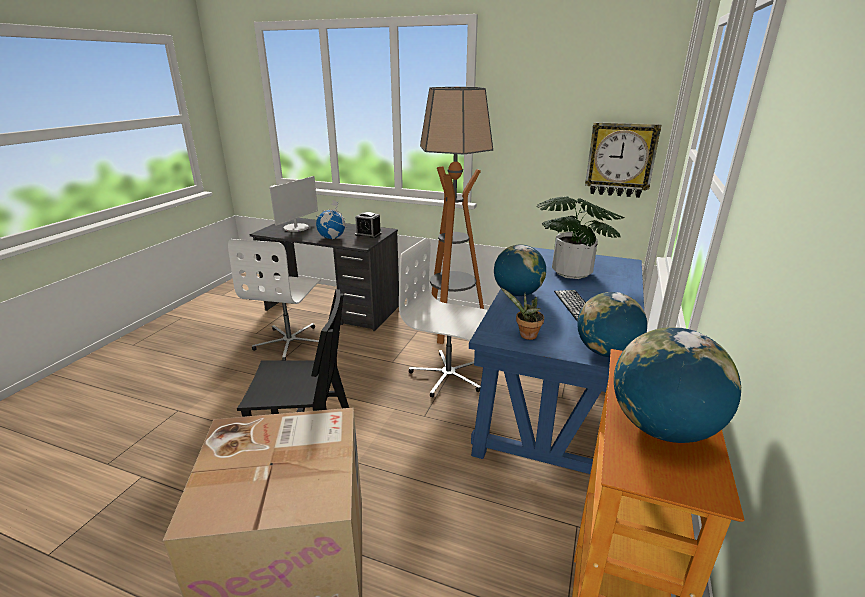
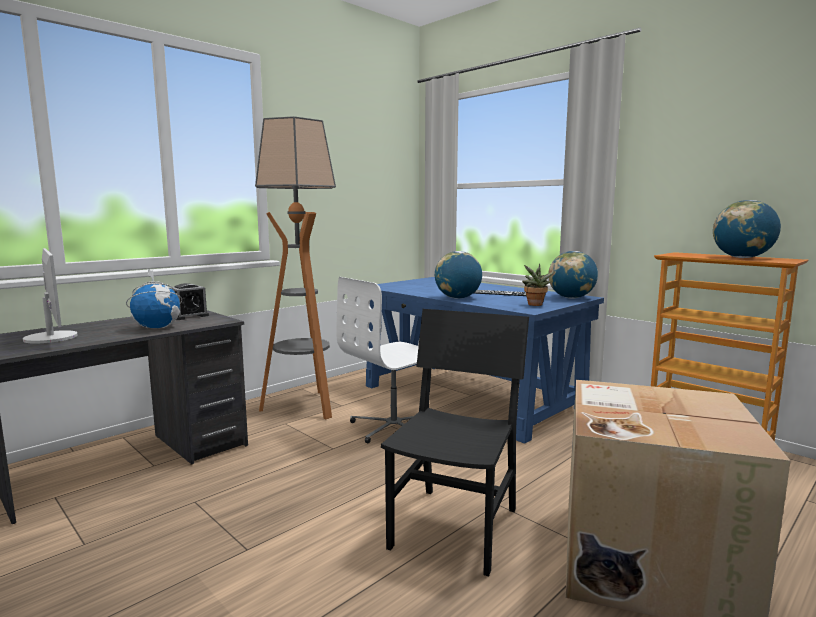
camera: 65 degrees left, 15 degrees down
white office chair [228,239,321,360] -> none
potted plant [536,196,625,279] -> none
wall clock [585,122,661,198] -> none

